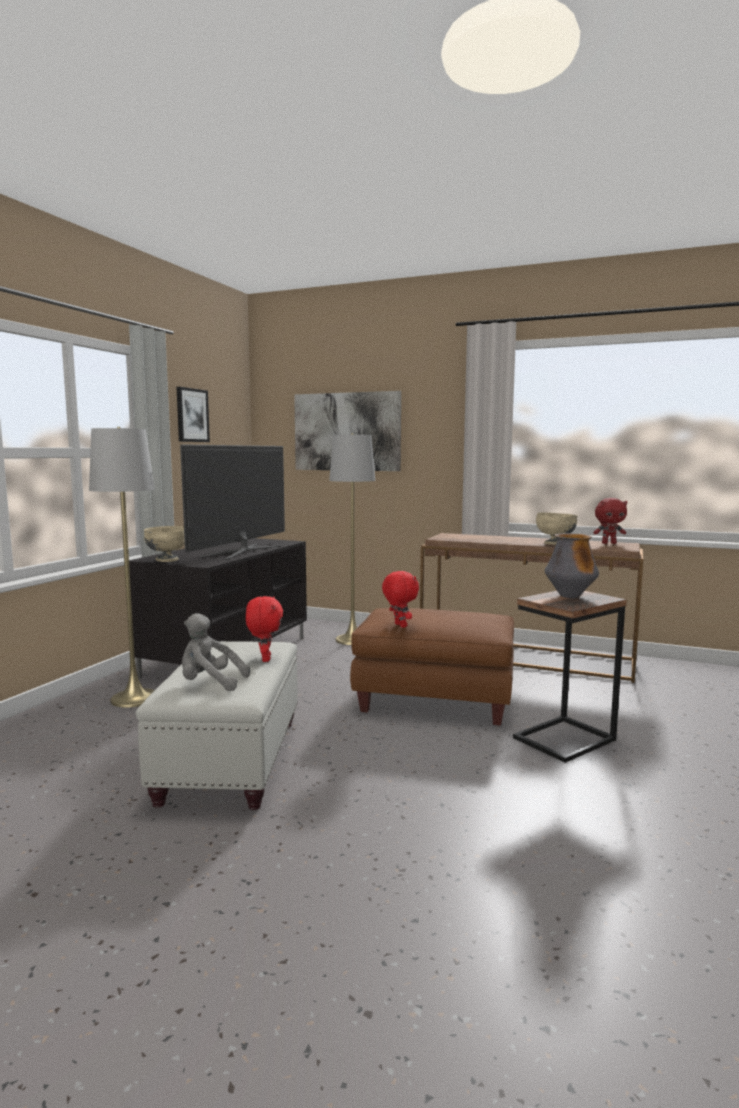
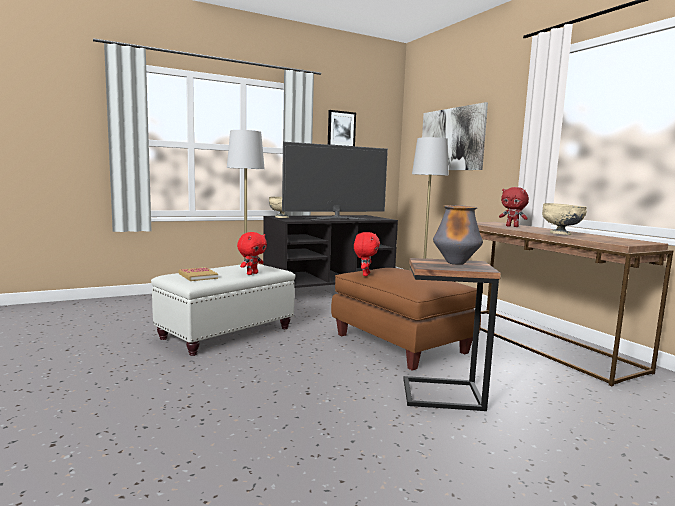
camera: 40 degrees right, 0 degrees up
grey plush toy [182,613,250,691] -> book [179,267,218,281]
red plush toy [593,498,628,544] -> red plush toy moved to [499,187,529,227]

